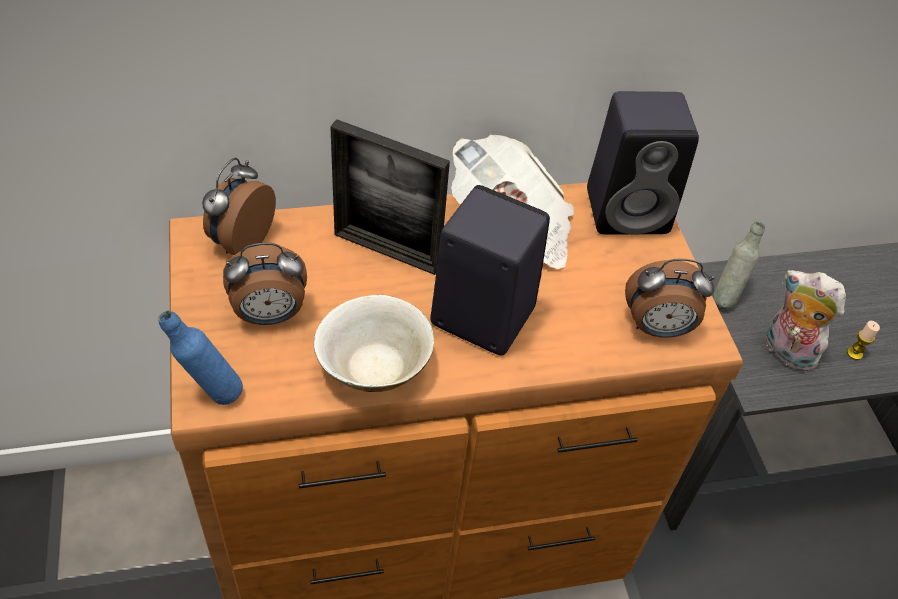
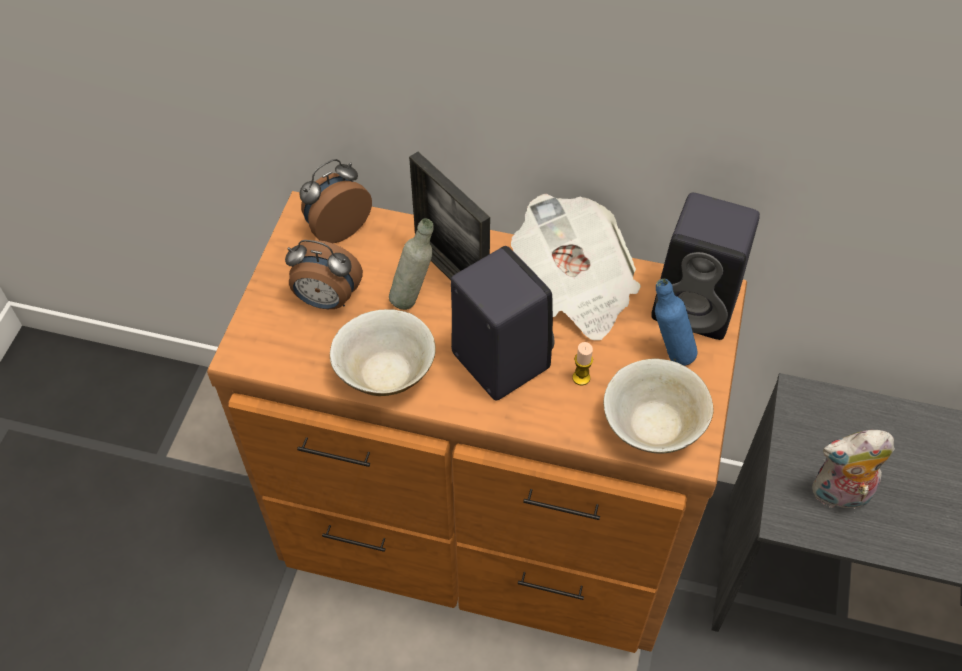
camera: 30 degrees right, 5 degrees up
blue bottle [158,310,243,405] -> blue bottle moved to [655,279,697,366]
alarm clock [625,259,715,337] -> beige bowl [603,358,713,454]
grey bottle [713,222,765,309] -> grey bottle moved to [389,218,433,310]
plush toy [765,270,846,372] -> plush toy turned 75 degrees counterclockwise [812,430,895,509]
candle [847,321,880,360] -> candle moved to [572,342,593,386]

